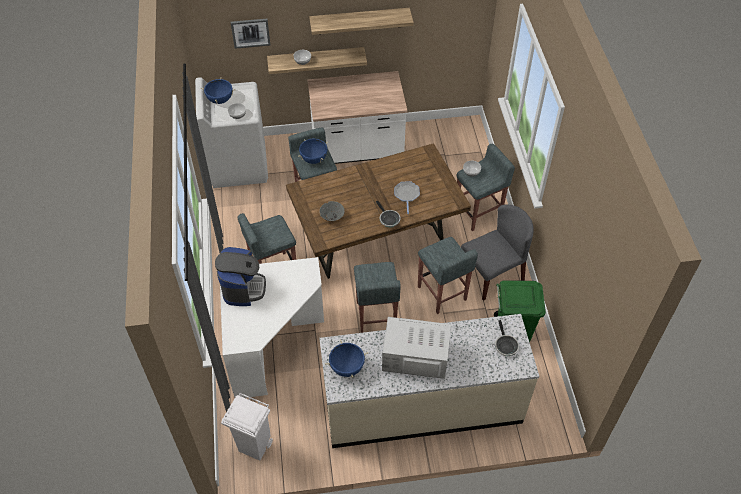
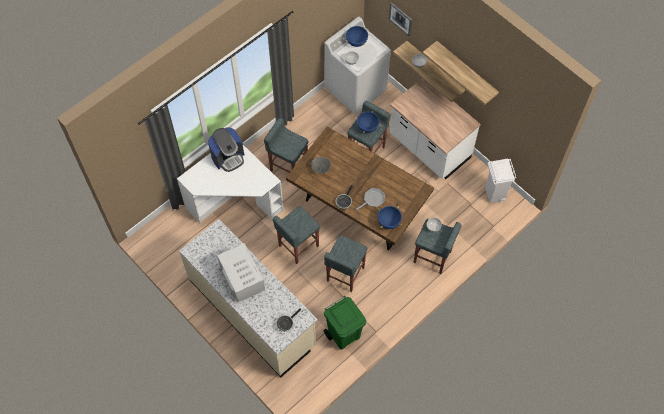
camera: 55 degrees right, 10 degrees up
white trash can [221,393,273,461] -> white trash can moved to [485,159,516,203]
blue cooking pot [325,340,368,378] -> blue cooking pot moved to [378,206,402,229]
grey chair [461,204,534,301] -> none

